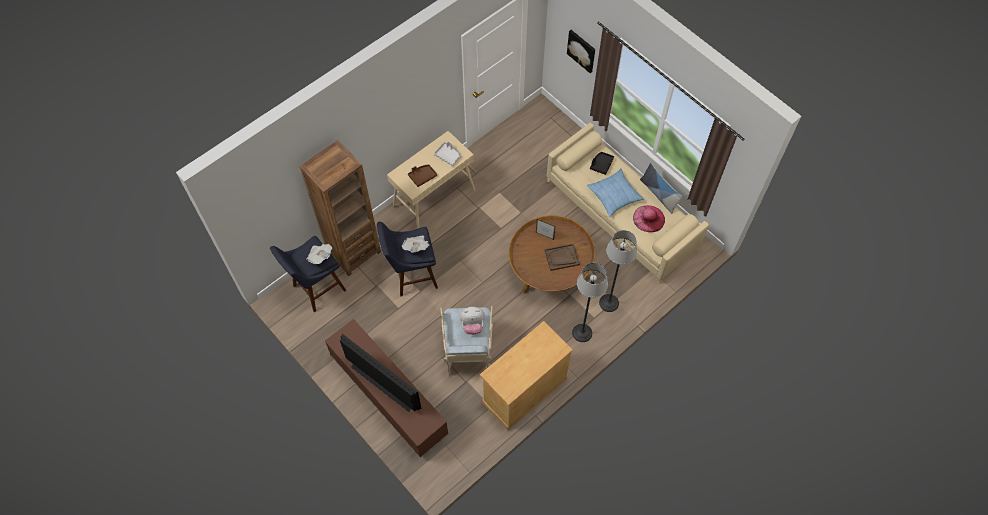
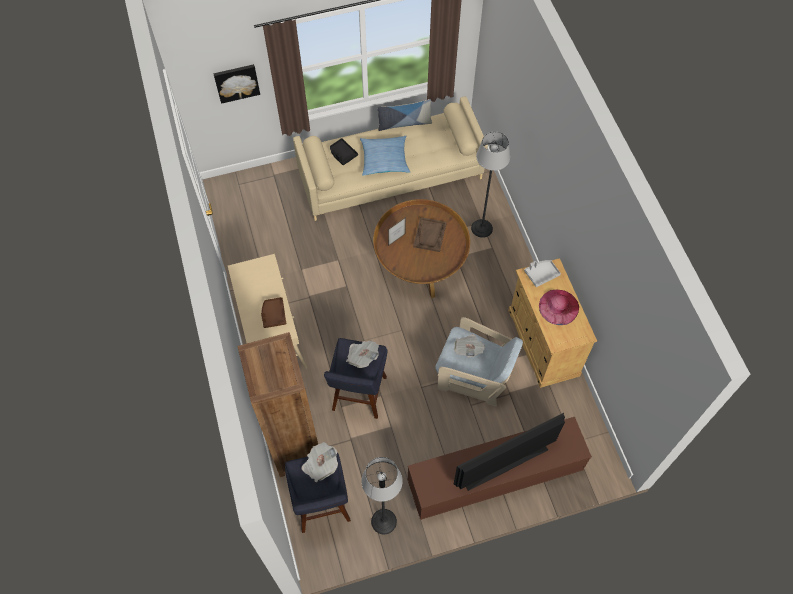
camera: 65 degrees left, 0 degrees up
grey tray [434,141,461,166] -> grey tray moved to [524,260,561,287]
plush toy [459,307,485,335] -> newspaper [454,334,485,357]
floor lamp [572,263,608,342] -> floor lamp moved to [362,457,403,534]
pink hat [633,205,665,232] -> pink hat moved to [539,290,579,325]

